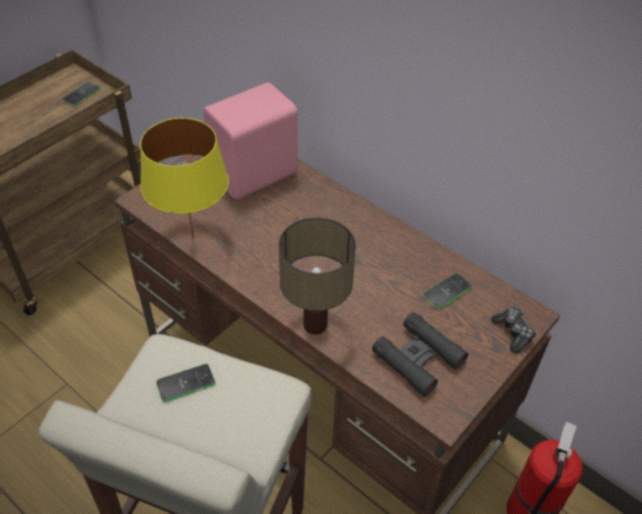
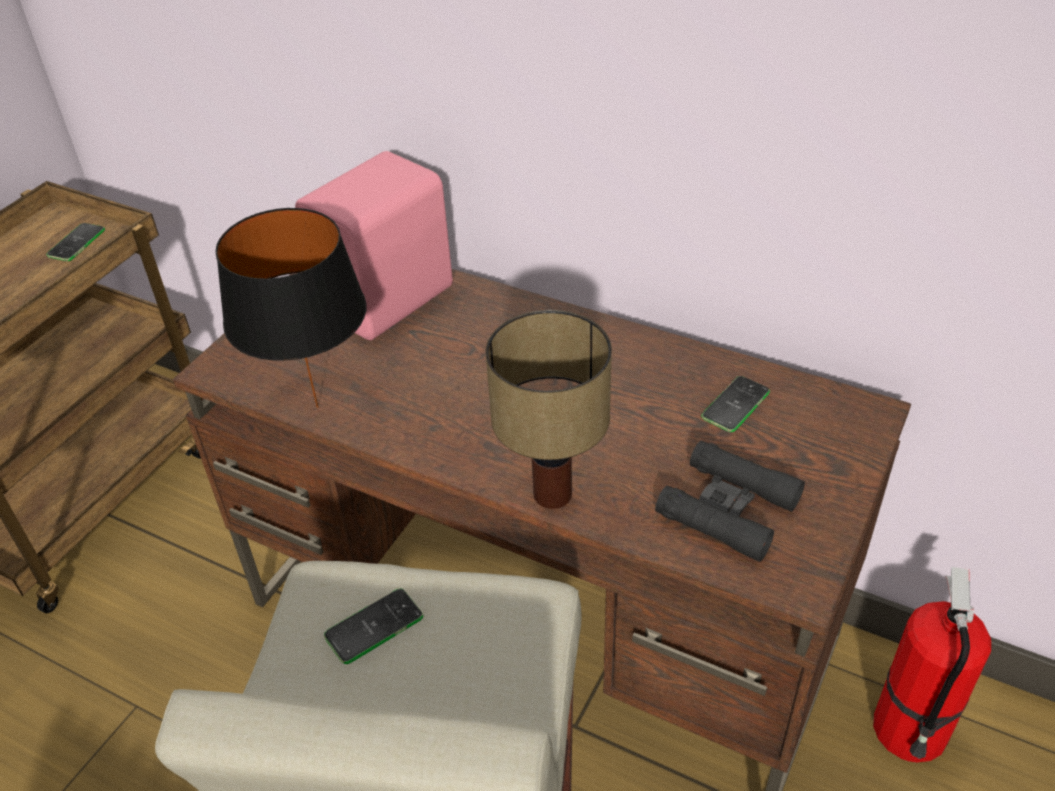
camera: 10 degrees left, 5 degrees down
yellow table lamp [140,118,229,238] -> black table lamp [216,208,366,408]
game controller [491,307,537,353] -> none

